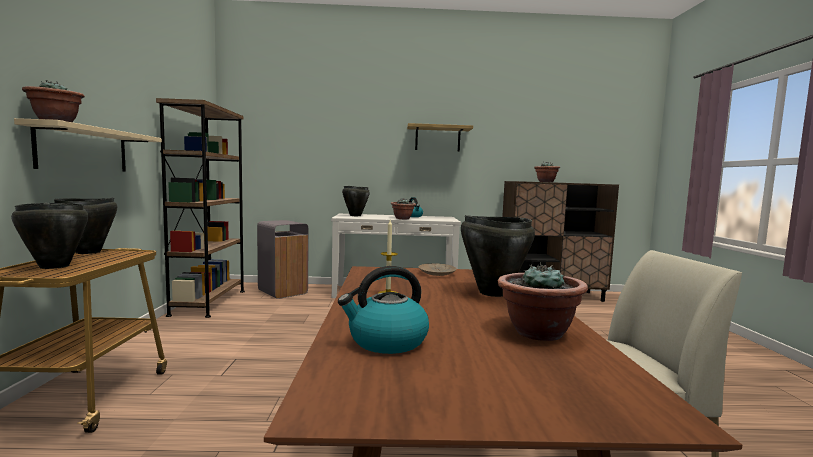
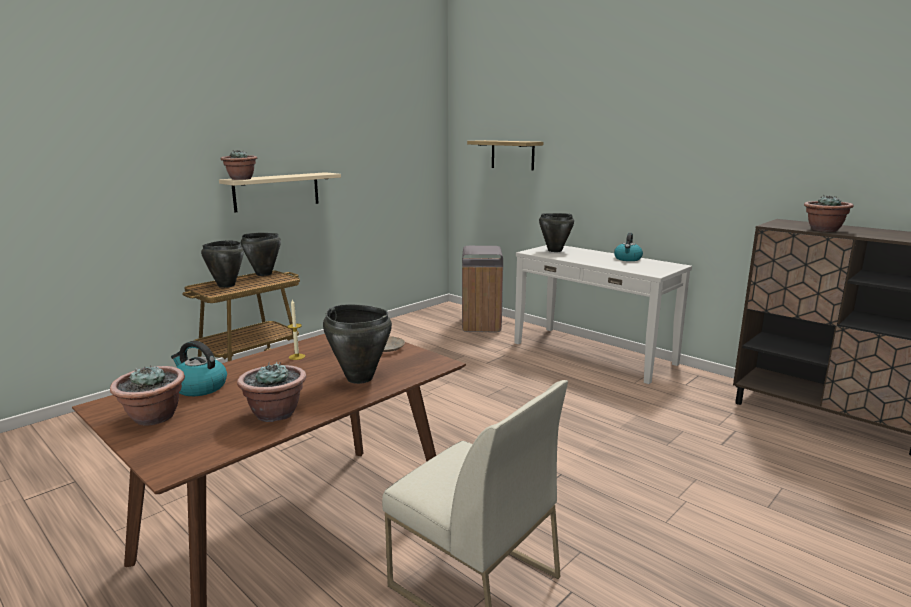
camera: 45 degrees right, 10 degrees up
brown bookcase [156,98,245,318] -> none
potted plant [391,198,416,219] -> potted plant moved to [110,366,185,426]
shelf [407,123,473,151] -> shelf moved to [467,140,543,171]

